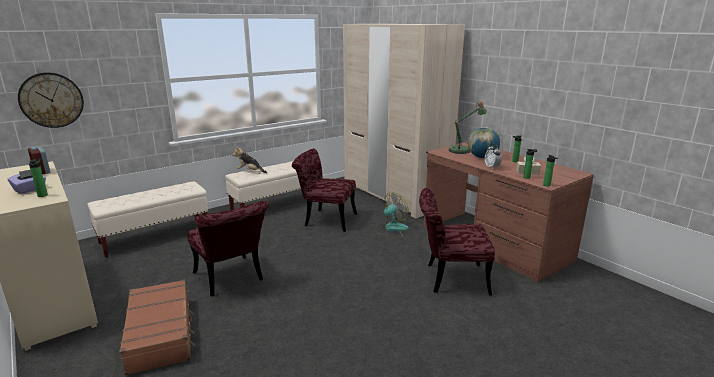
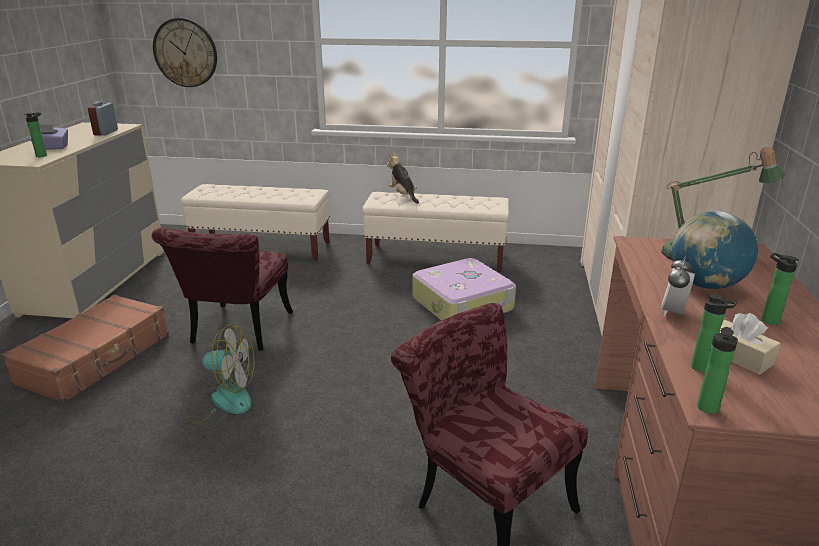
camera: 45 degrees right, 5 degrees up
red chair [292,149,357,232] -> suitcase [412,258,516,320]
fan [377,192,409,238] -> fan moved to [184,324,254,424]

